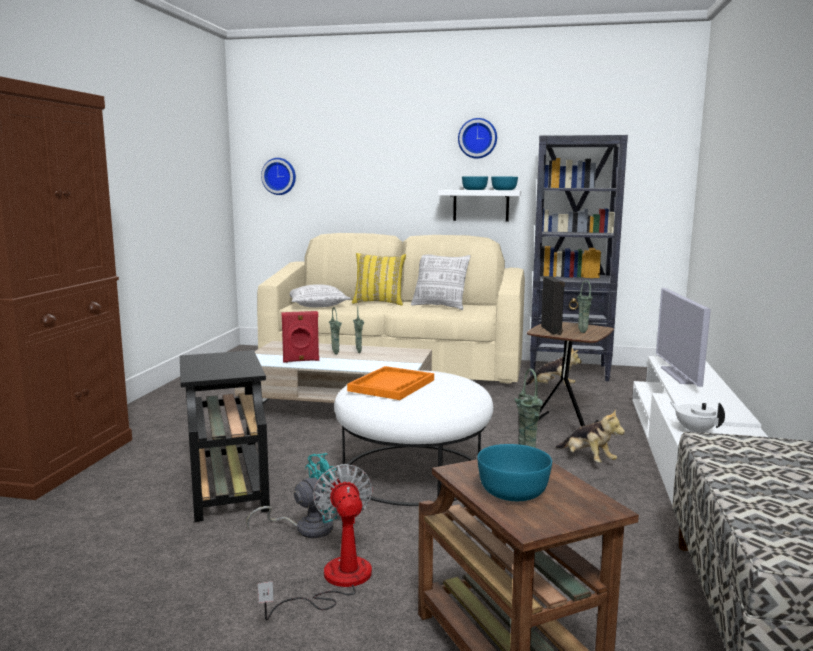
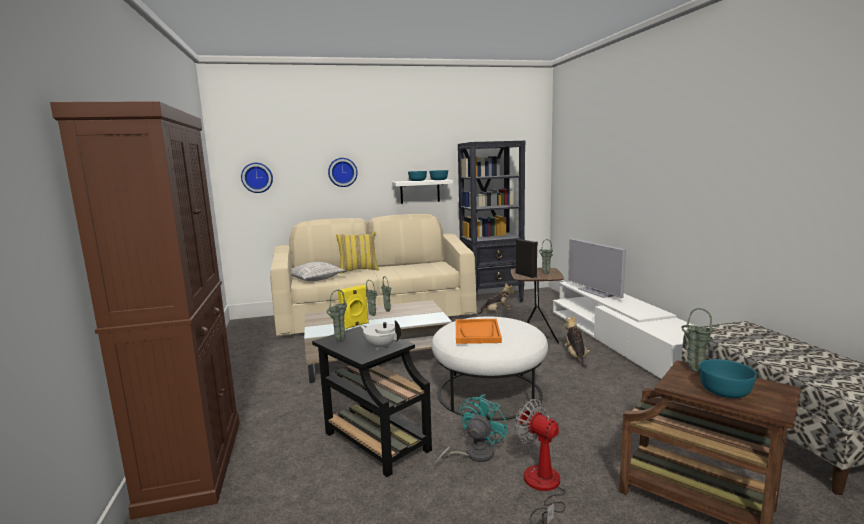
camera: 25 degrees left, 0 degrees up
red speaker [281,311,319,363] -> yellow speaker [338,285,369,329]
pillow [411,254,471,310] -> none
wall clock [458,118,497,158] -> wall clock moved to [328,158,358,187]
plush toy [556,409,625,463] -> plush toy turned 120 degrees counterclockwise [564,316,590,368]
white teapot [670,402,725,433] -> white teapot moved to [360,320,401,350]
none -> green vase [326,290,347,342]

